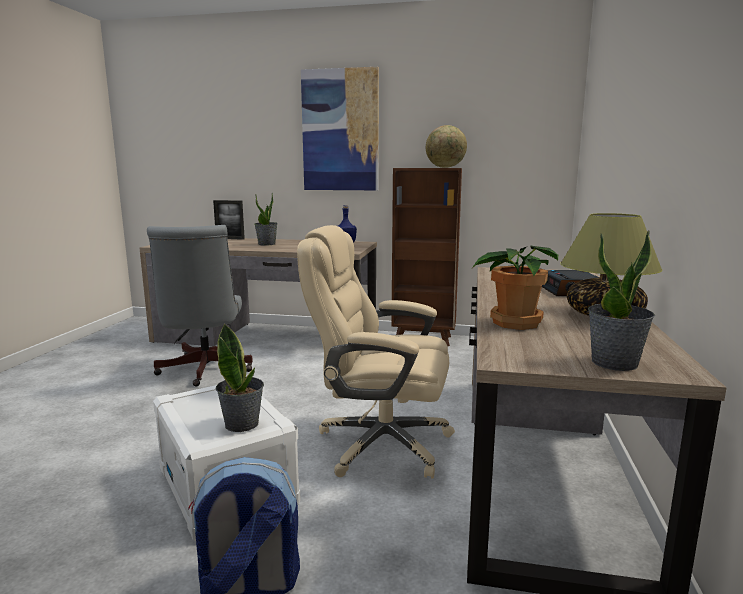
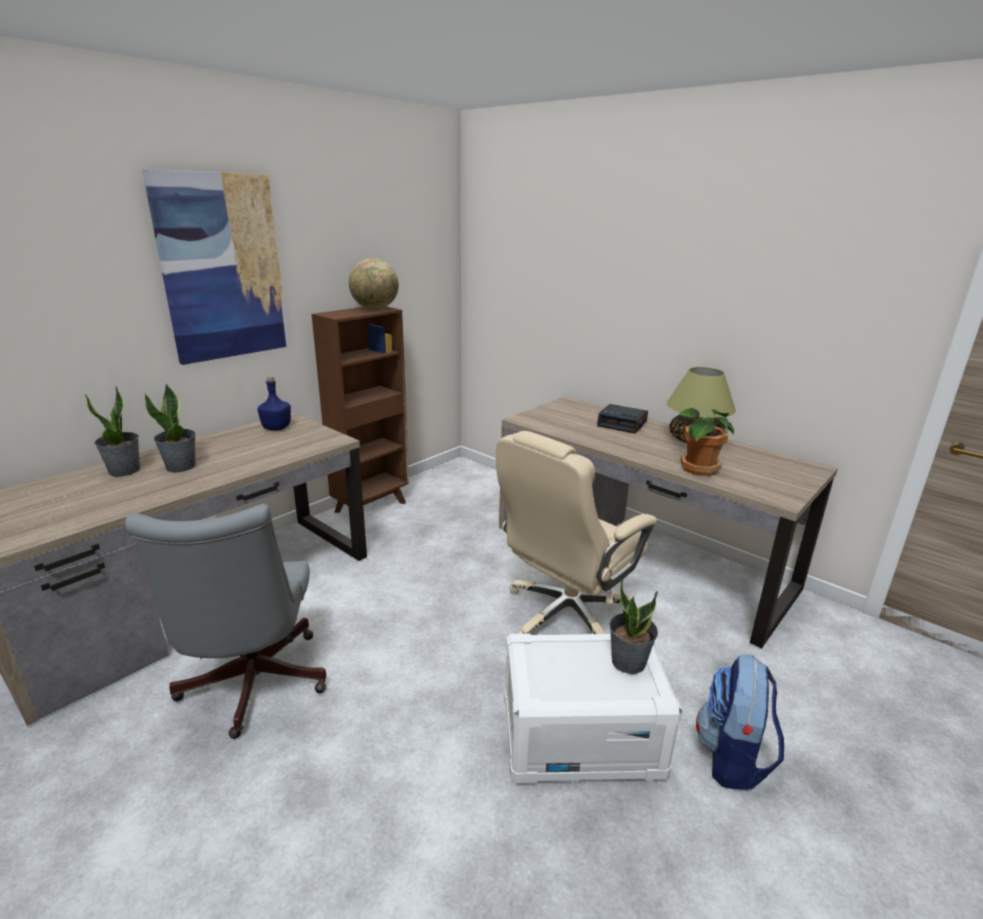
camera: 60 degrees left, 10 degrees up
grey office chair [147,225,253,387] -> grey office chair turned 60 degrees clockwise [125,504,327,739]
picture frame [213,200,245,240] -> none
potted plant [588,230,655,371] -> potted plant moved to [85,386,140,477]

